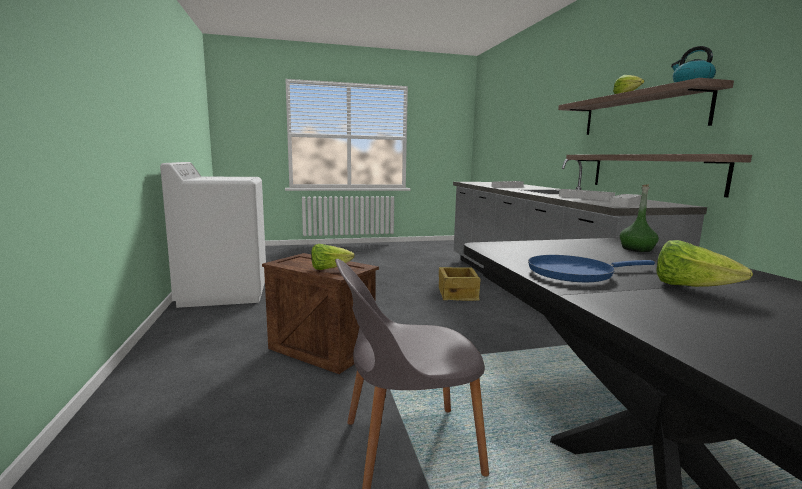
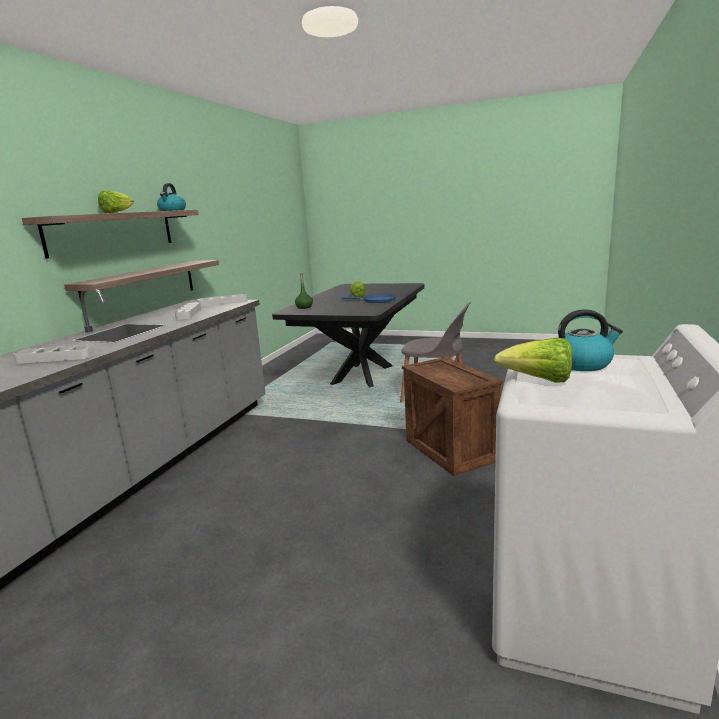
camera: 145 degrees left, 5 degrees up
lettuce [311,244,355,270] -> lettuce moved to [494,337,572,382]
crate [439,267,481,301] -> none
none -> kettle [558,309,623,371]

